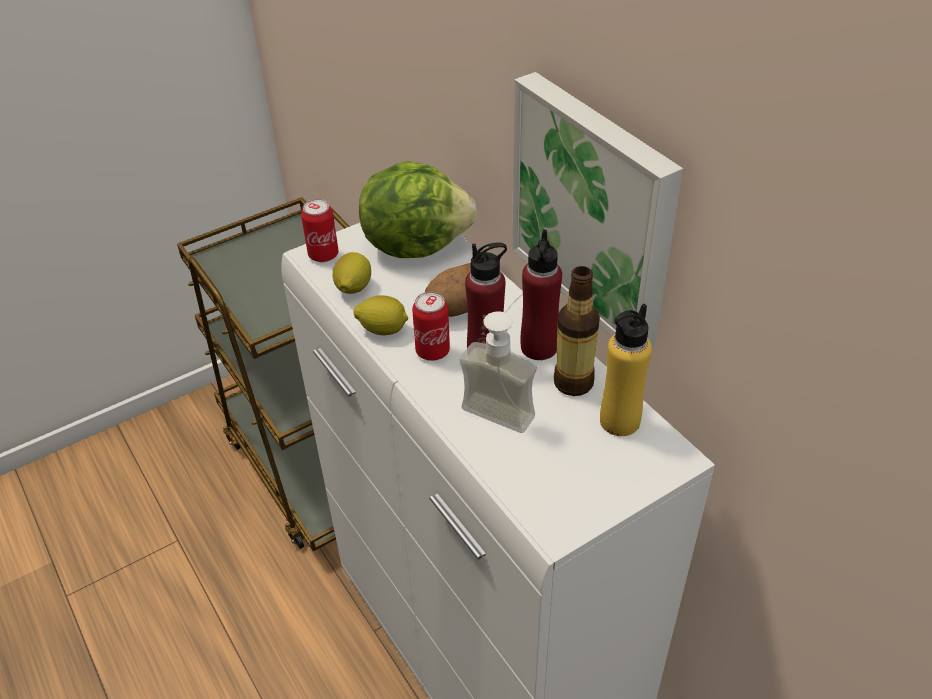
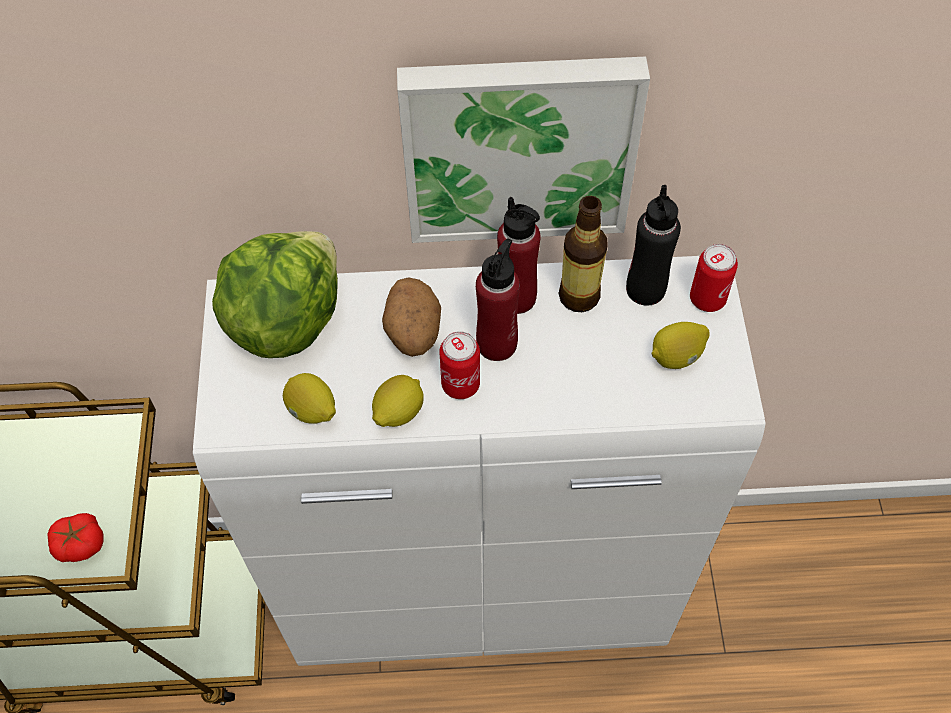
camera: 60 degrees left, 15 degrees up
can [301,199,339,262] -> can moved to [690,244,738,312]
soap dispenser [460,293,537,433] -> none
yellow bottle [600,304,652,436] -> black bottle [626,185,681,306]
none -> tomato [47,513,104,562]
none -> lemon [652,322,710,369]

